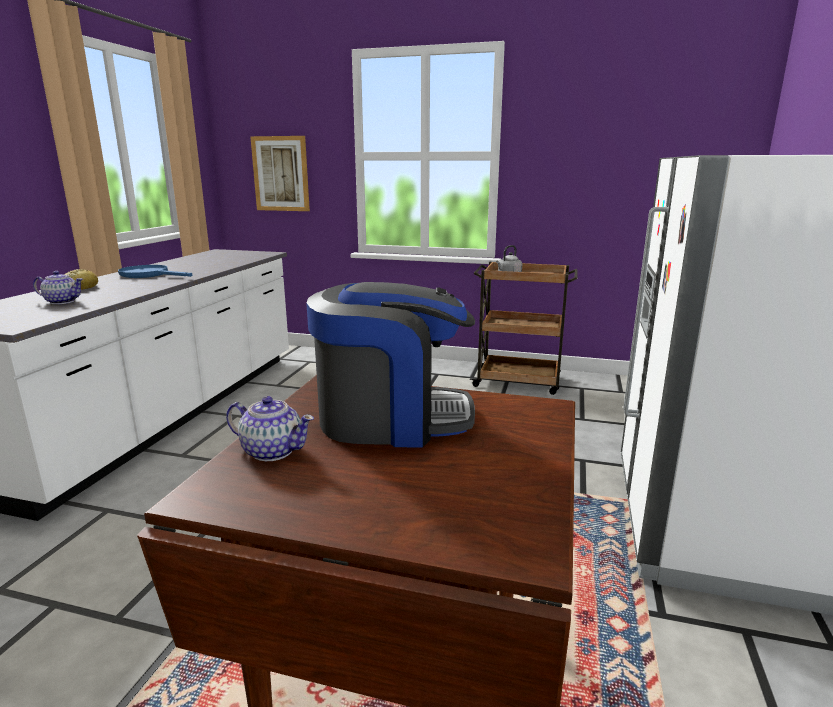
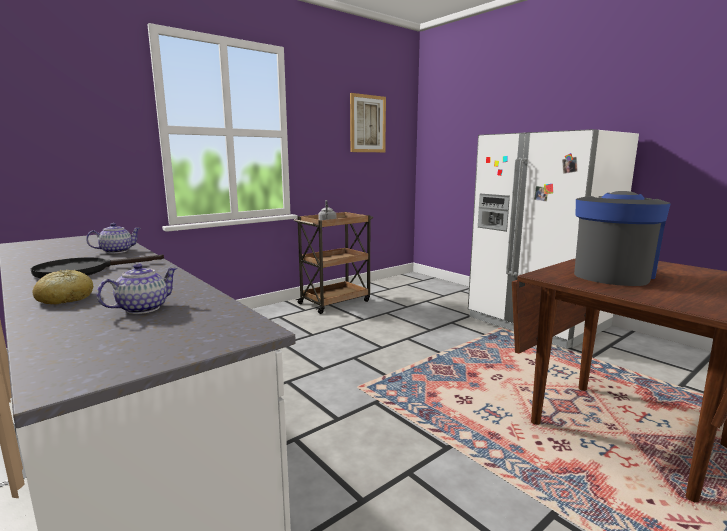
camera: 55 degrees left, 5 degrees down
blue frying pan [118,265,192,278] -> black frying pan [31,255,164,278]
teapot [226,396,314,461] -> teapot moved to [86,223,141,254]
picture [250,136,310,211] -> picture moved to [350,93,386,152]

